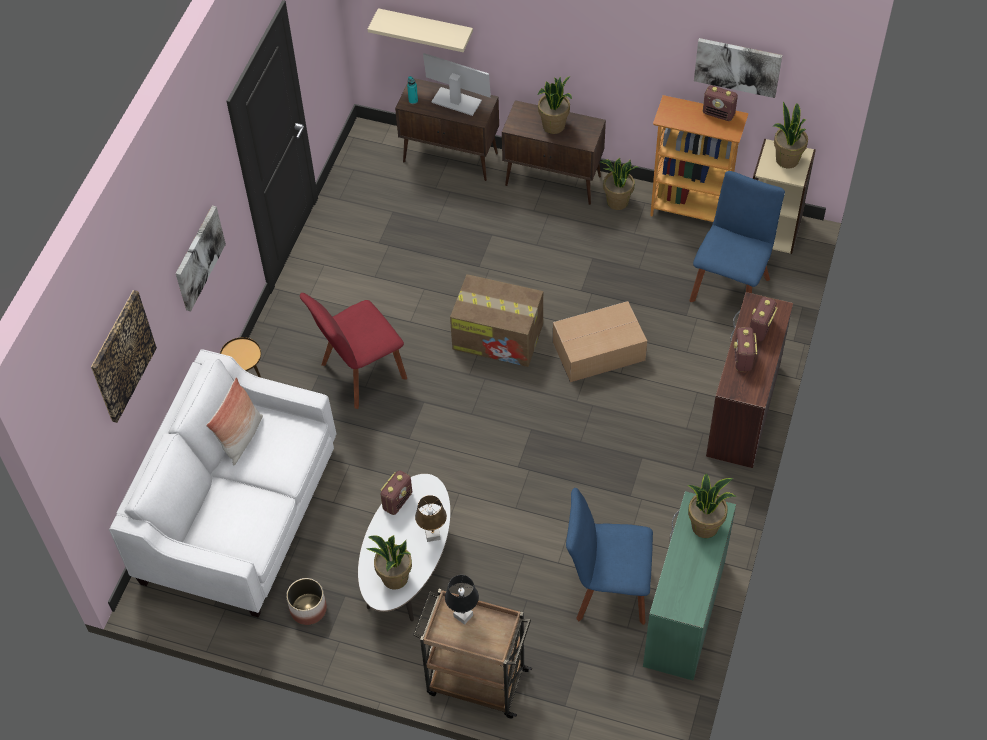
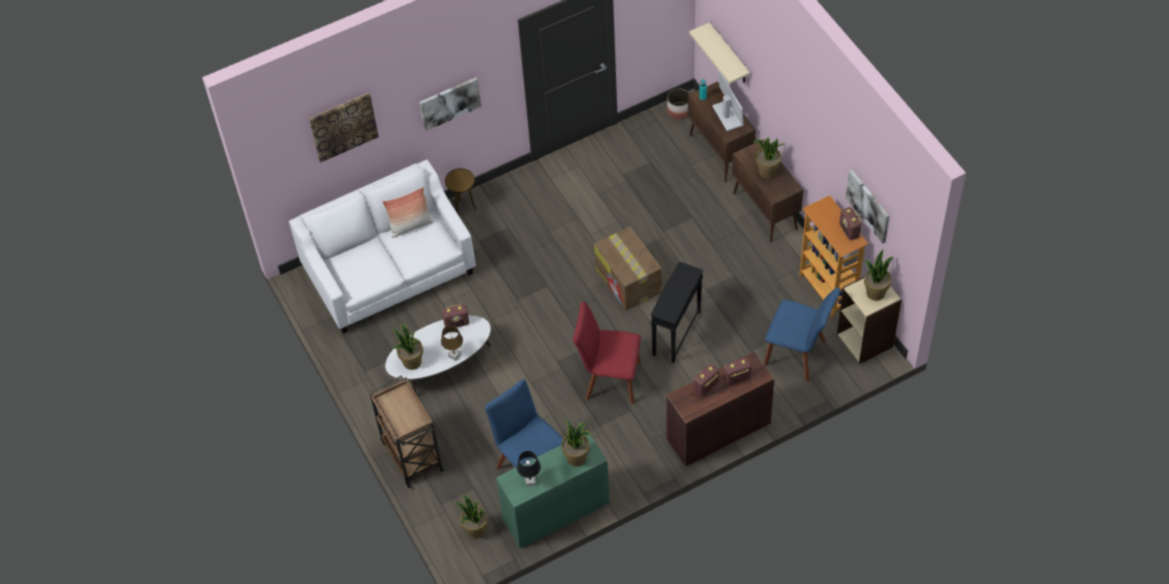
camera: 45 degrees right, 0 degrees up
planter [286,578,327,625] -> planter moved to [667,89,690,119]
red chair [300,293,407,409] -> red chair moved to [573,301,641,404]
black table lamp [445,575,479,625] -> black table lamp moved to [517,451,541,487]
cardboard box [553,301,647,382] -> black side table [650,261,703,363]
potted plant [600,158,638,210] -> potted plant moved to [455,494,488,539]
blue chair [689,171,785,302] -> blue chair turned 45 degrees clockwise [764,288,840,381]

